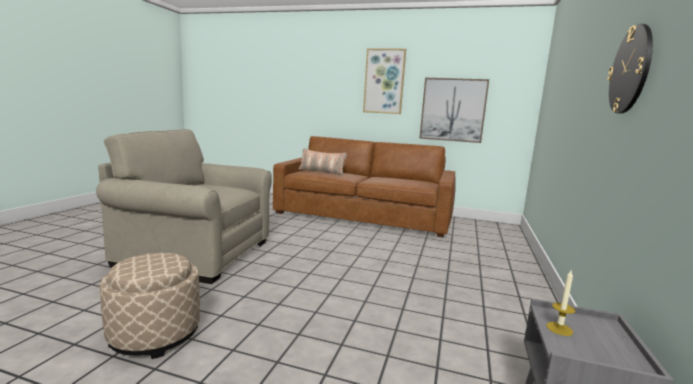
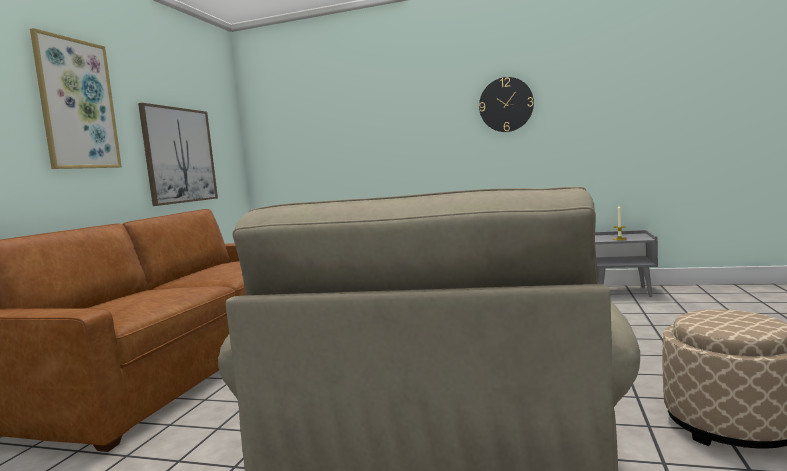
camera: 90 degrees left, 5 degrees down
pillow [298,148,347,175] -> none

